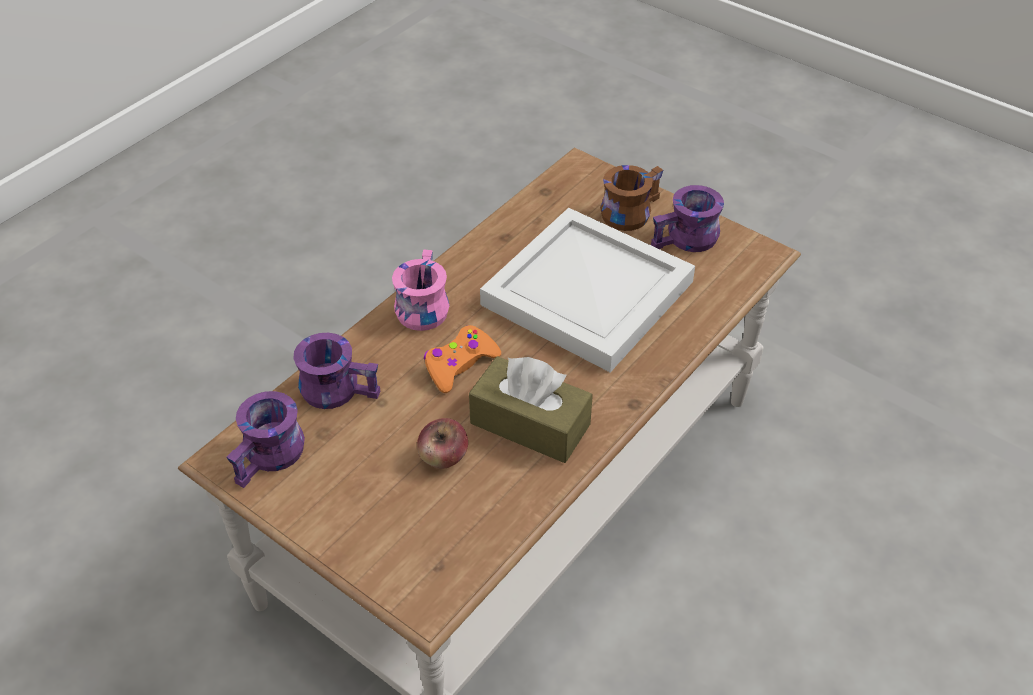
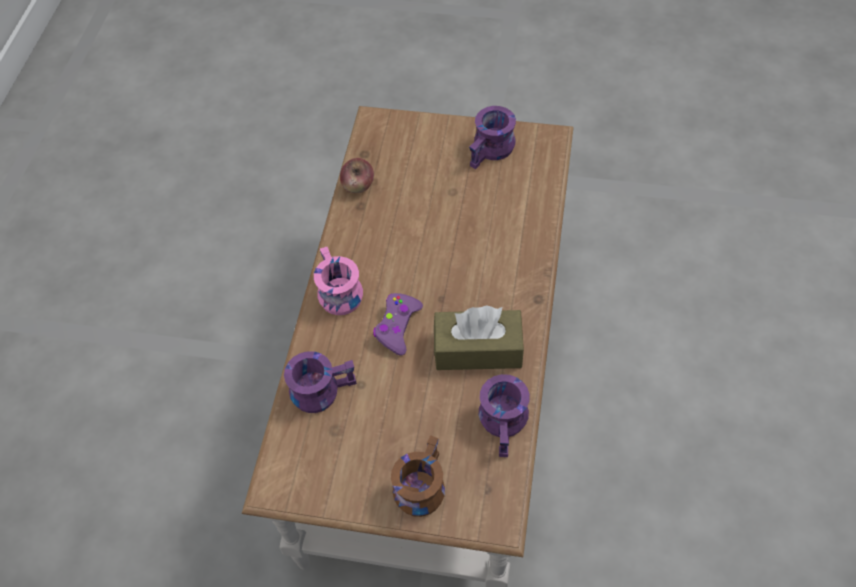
camera: 25 degrees left, 10 degrees up
purple mug [227,391,305,488] -> purple mug moved to [479,374,530,457]
apple [417,418,468,469] -> apple moved to [340,158,374,193]
orange game controller [424,325,501,393] -> purple game controller [373,293,423,356]
white tray [480,208,695,372] -> none
brown mug [600,165,663,231] -> brown mug moved to [391,435,445,517]

